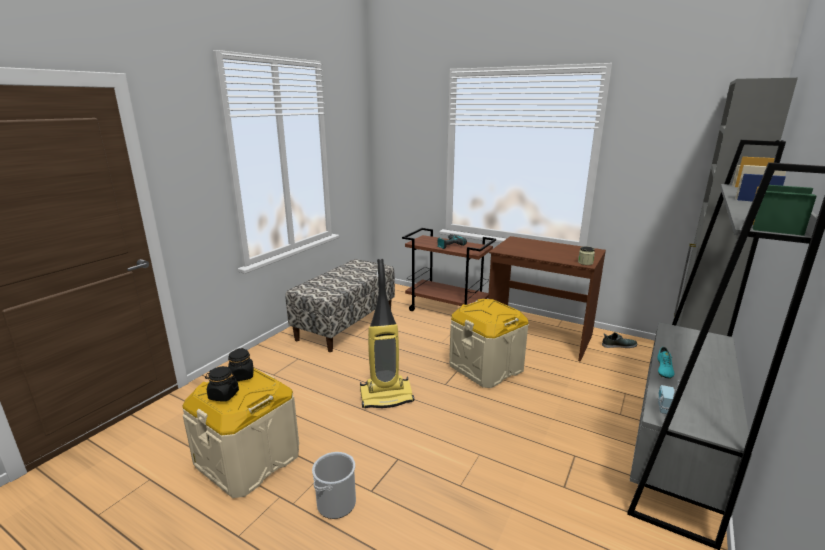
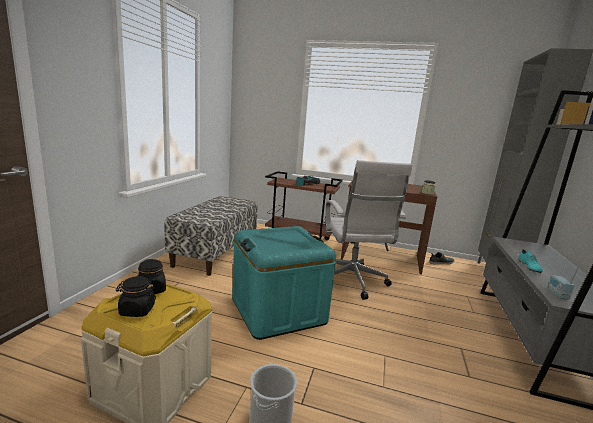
camera: 15 degrees left, 5 degrees down
vacuum cleaner [360,259,414,408] -> turquoise storage box [232,226,336,340]
beige storage box [449,299,529,388] -> white office chair [325,160,412,300]

